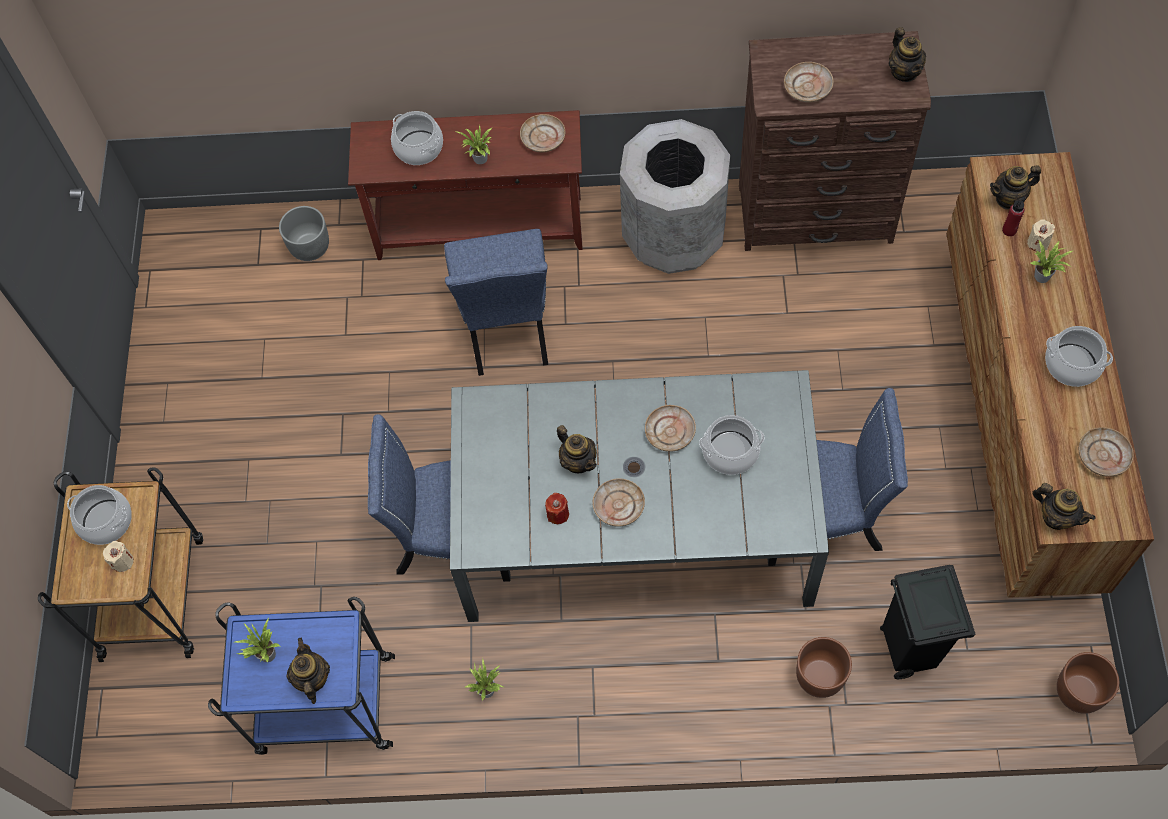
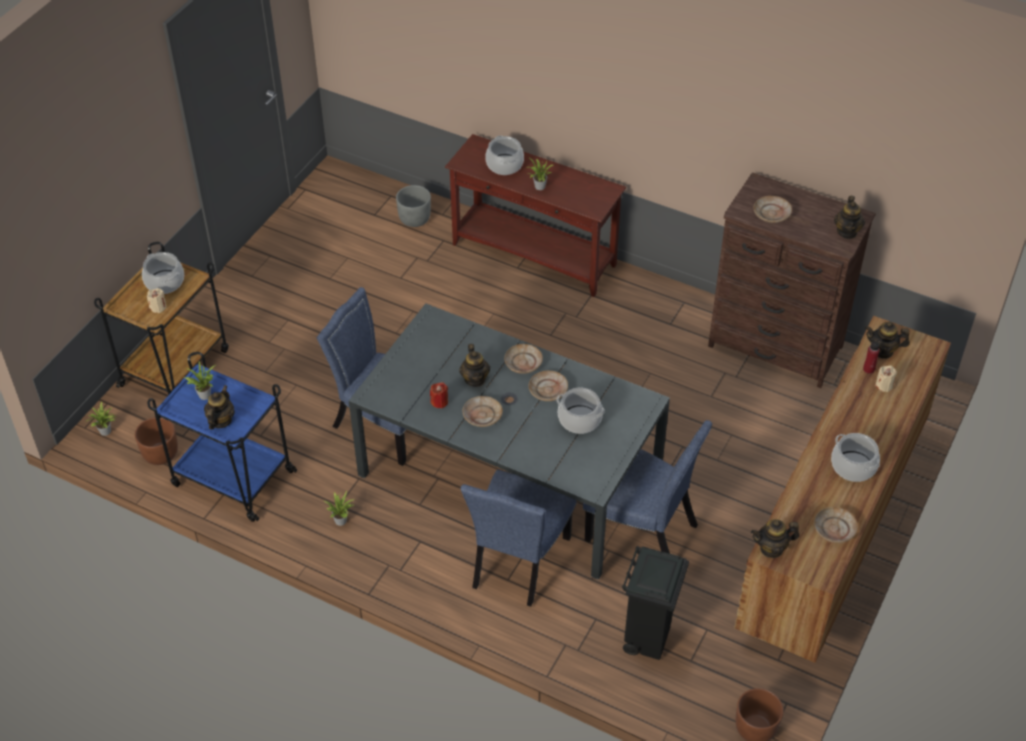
camera: 25 degrees right, 15 degrees down
blue chair [444,229,548,376] -> blue chair moved to [461,469,576,607]
beige plate [520,114,565,152] -> beige plate moved to [504,344,543,374]
grey trash can [620,119,730,274] -> none
brown planter [796,637,852,698] -> brown planter moved to [135,417,178,465]
potted plant [1031,241,1072,283] -> potted plant moved to [85,402,115,436]
teapot [1032,483,1095,530] -> teapot turned 105 degrees clockwise [751,519,800,558]

